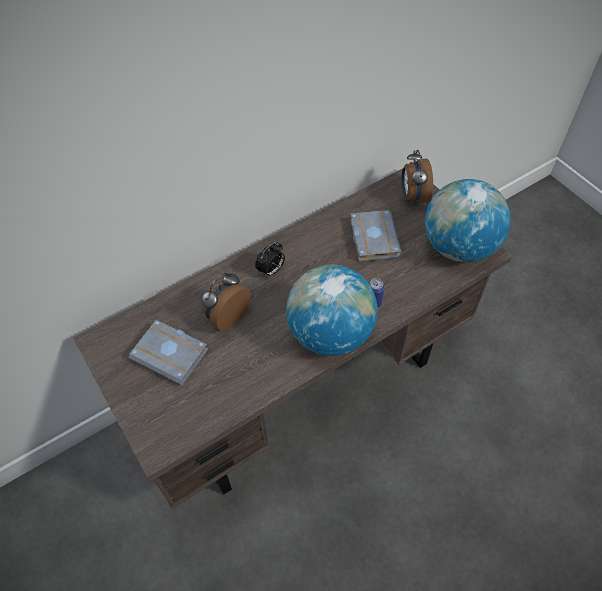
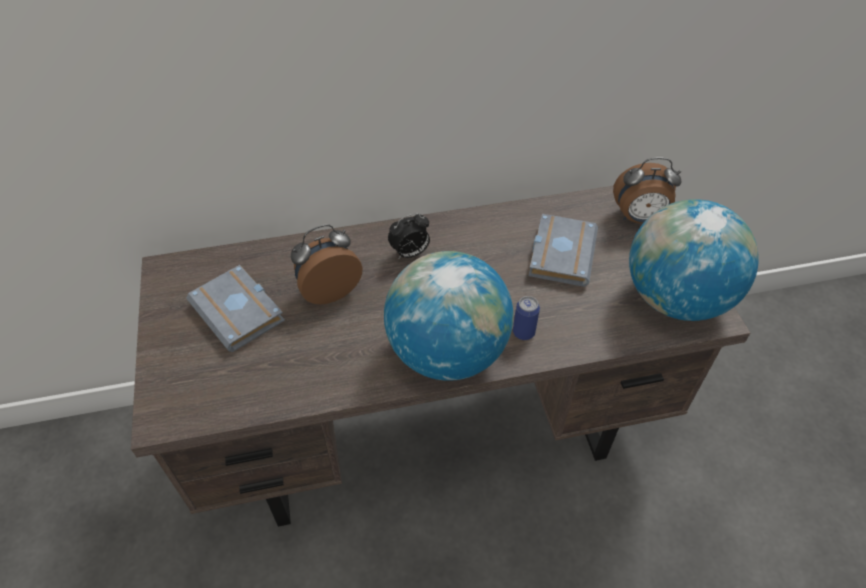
camera: 20 degrees right, 5 degrees down
alarm clock [402,150,433,205] -> alarm clock turned 105 degrees counterclockwise [613,157,682,224]

